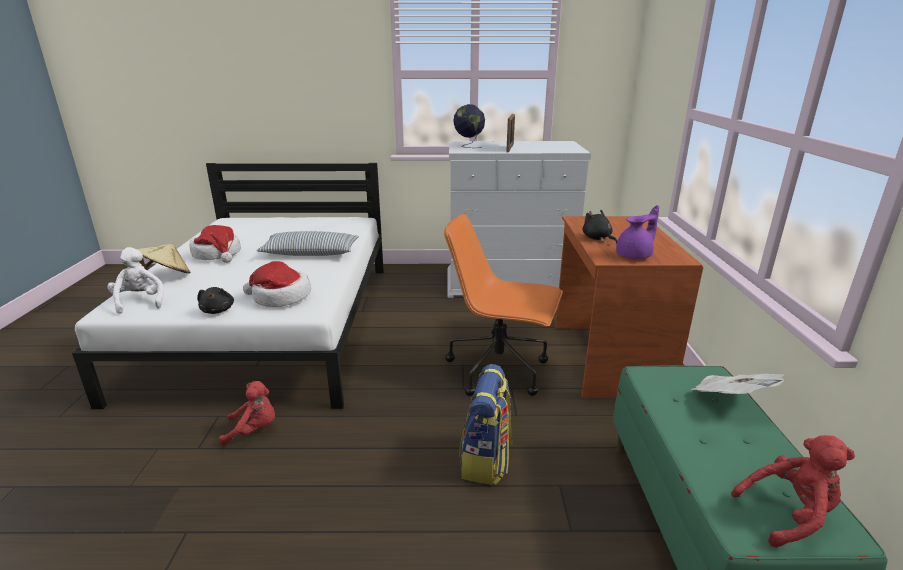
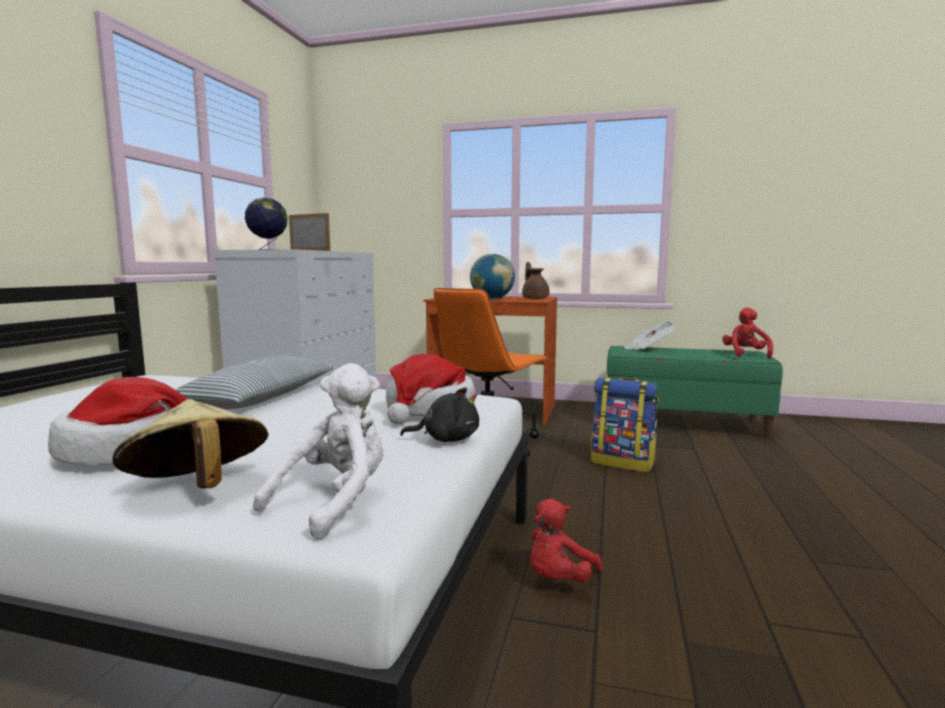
camera: 75 degrees left, 15 degrees down
white plush toy [108,247,164,314] -> white plush toy turned 135 degrees clockwise [253,363,384,540]
red plush toy [219,381,275,446] -> red plush toy turned 150 degrees counterclockwise [530,499,603,583]
black plush toy [583,210,617,243] -> globe [470,254,515,300]
purple teapot [616,205,659,259] -> brown teapot [522,262,550,299]

